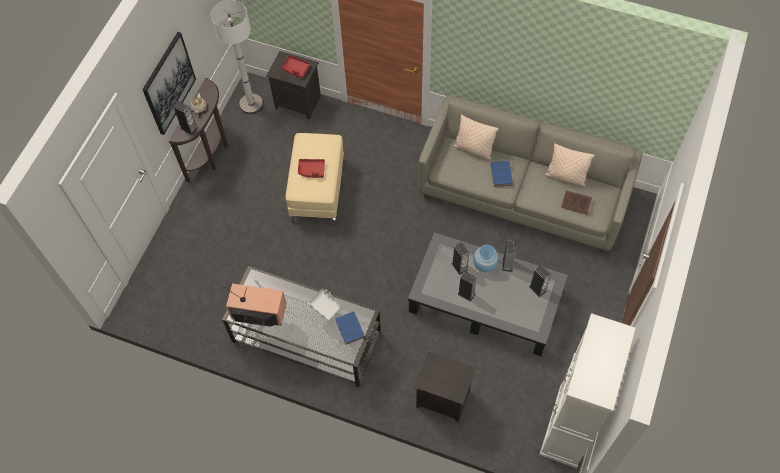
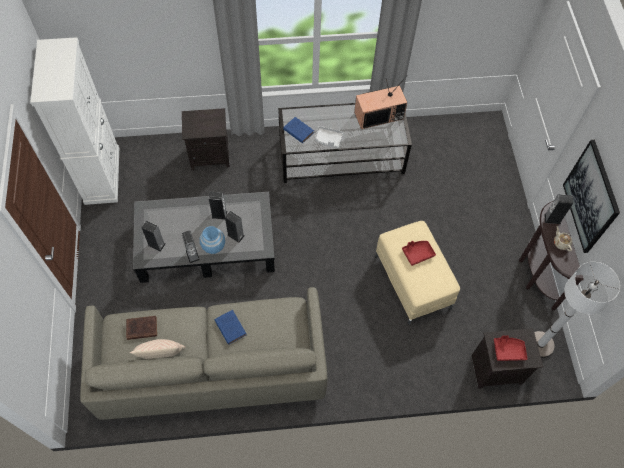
camera: 150 degrees right, 0 degrees up
beige pillow [453,114,499,160] -> none

